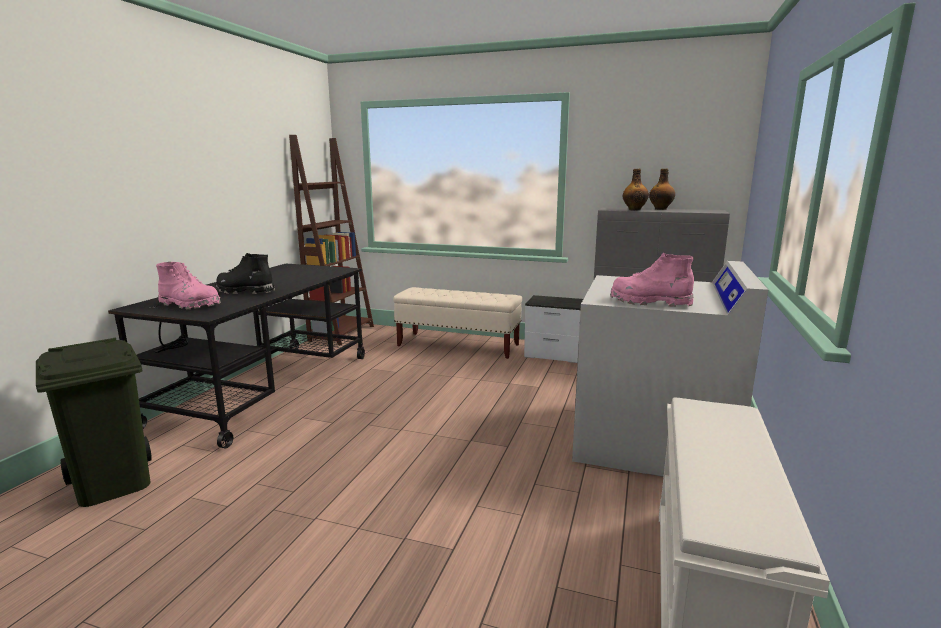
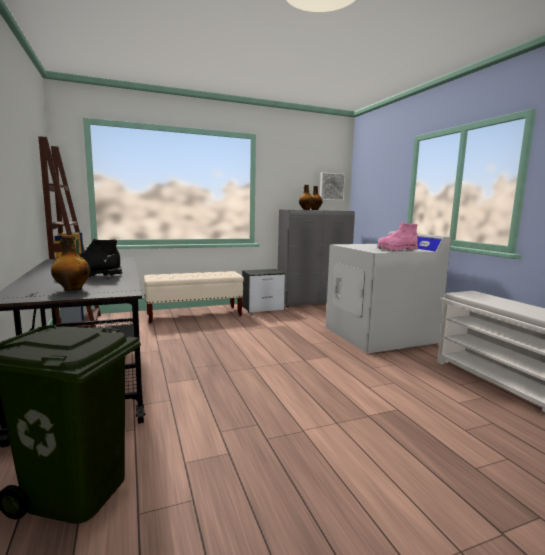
camera: 40 degrees left, 5 degrees down
pink boot [156,262,221,309] -> bottle [51,235,91,291]
none -> picture [320,172,346,201]

